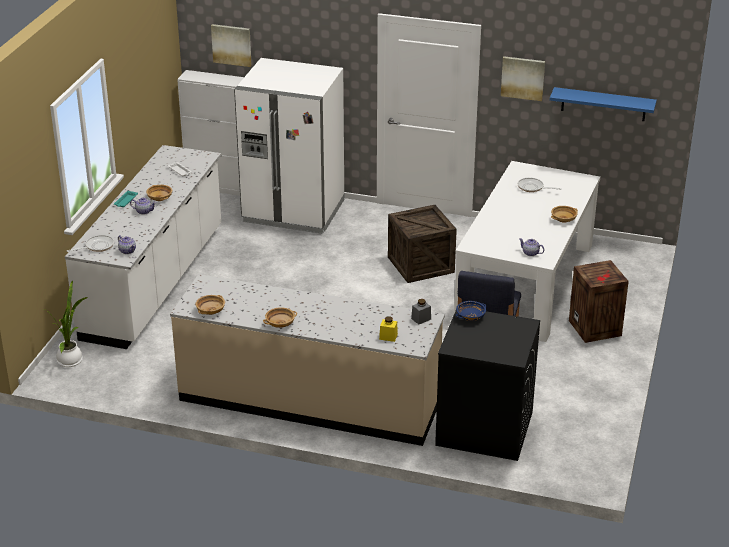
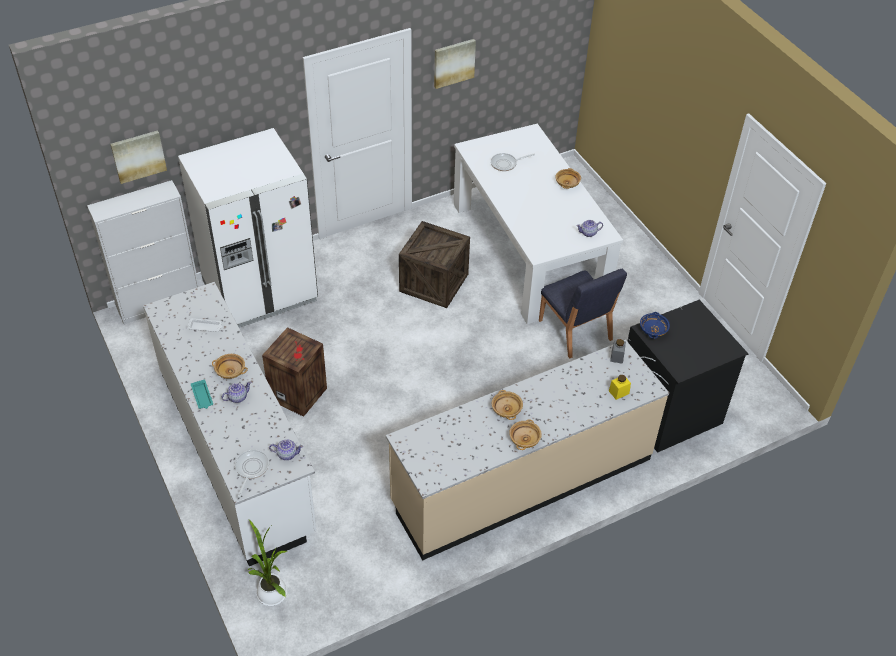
camera: 45 degrees left, 15 degrees up
beige bowl [196,295,225,315] -> beige bowl moved to [492,390,523,420]
blue shelf [550,87,657,121] -> none
crate [569,260,629,343] -> crate moved to [262,327,327,417]

